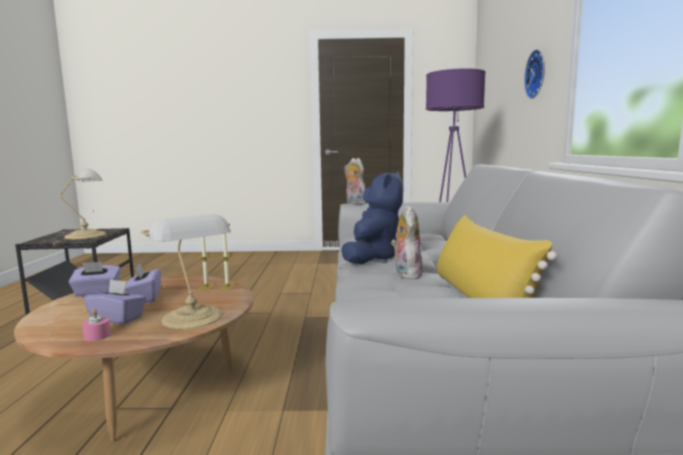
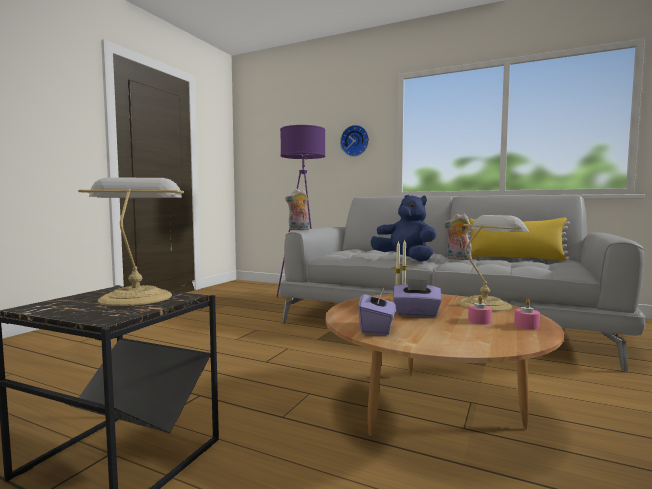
camera: 65 degrees left, 5 degrees down
purple tissue box [84,279,146,324] -> pink candle [468,296,492,325]

